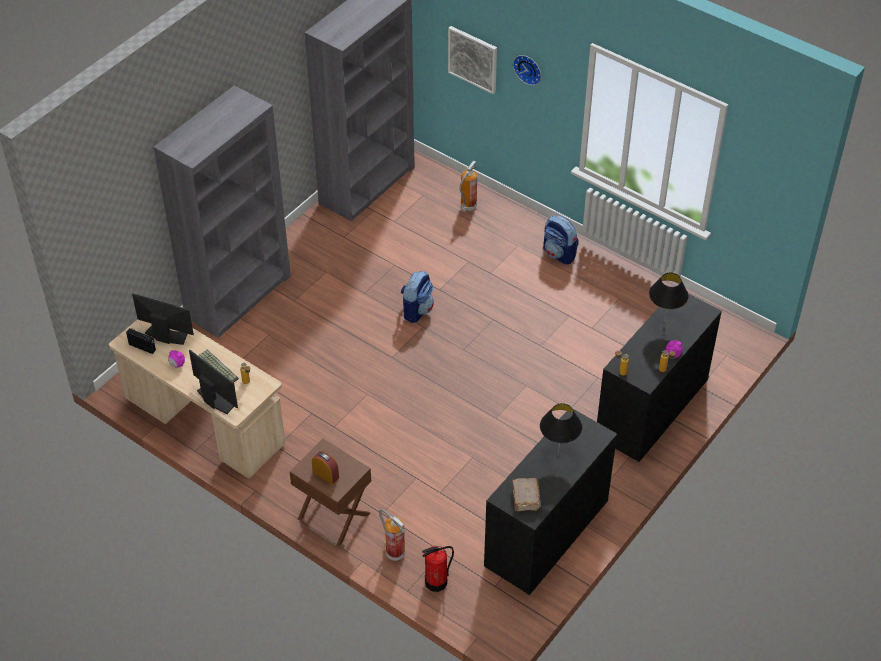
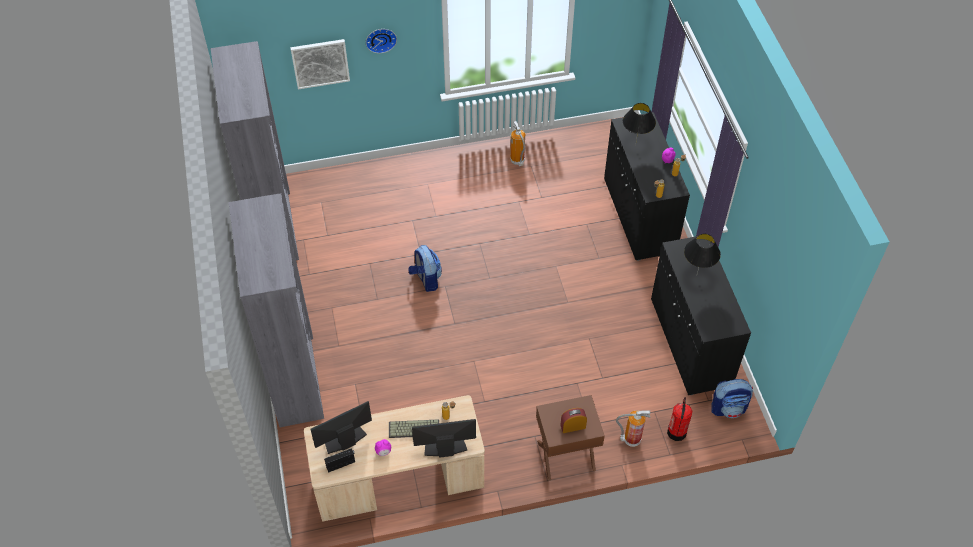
camera: 50 degrees left, 5 degrees up
fire extinguisher [460,160,477,212] -> fire extinguisher moved to [510,121,525,166]
brown book [512,478,541,511] -> none
backpack [543,215,578,265] -> backpack moved to [711,379,753,418]

